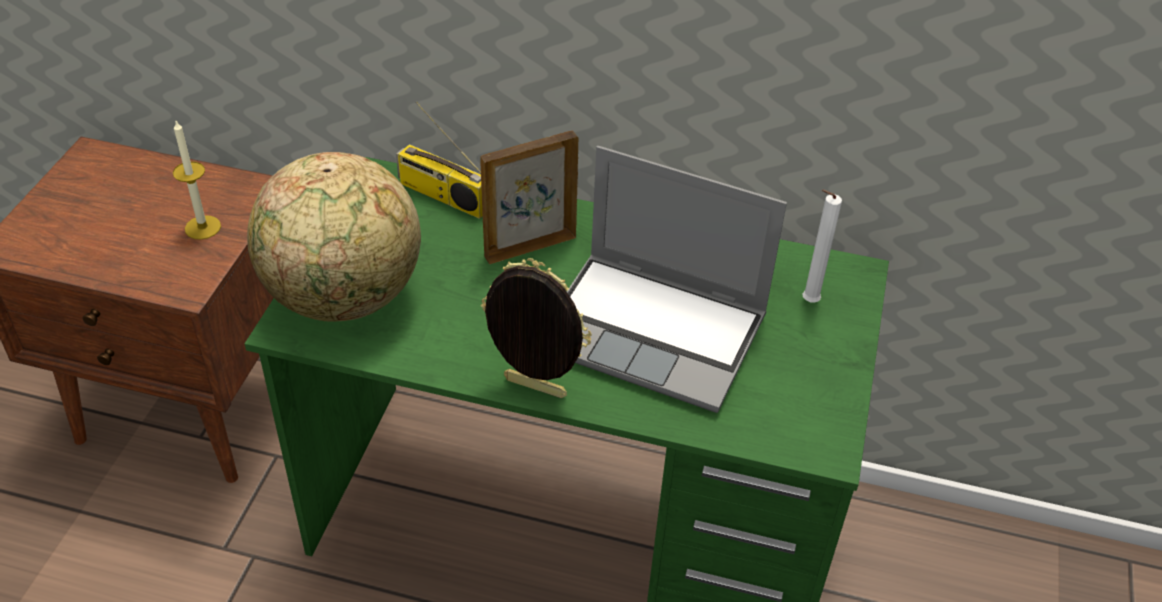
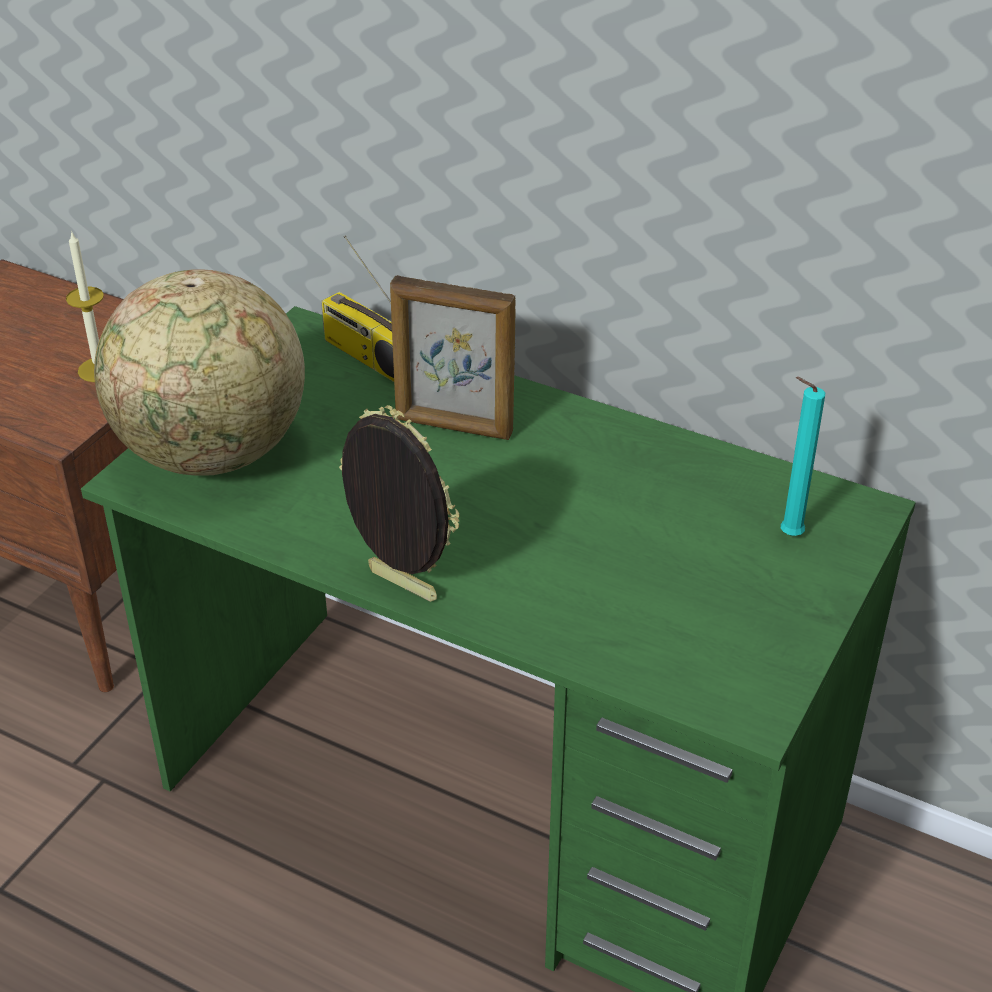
camera: 15 degrees right, 5 degrees down
picture frame [480,130,579,264] -> picture frame turned 150 degrees counterclockwise [390,275,516,440]
laptop [567,146,787,413] -> none
white candle [802,190,842,302] -> turquoise candle [781,377,825,536]

